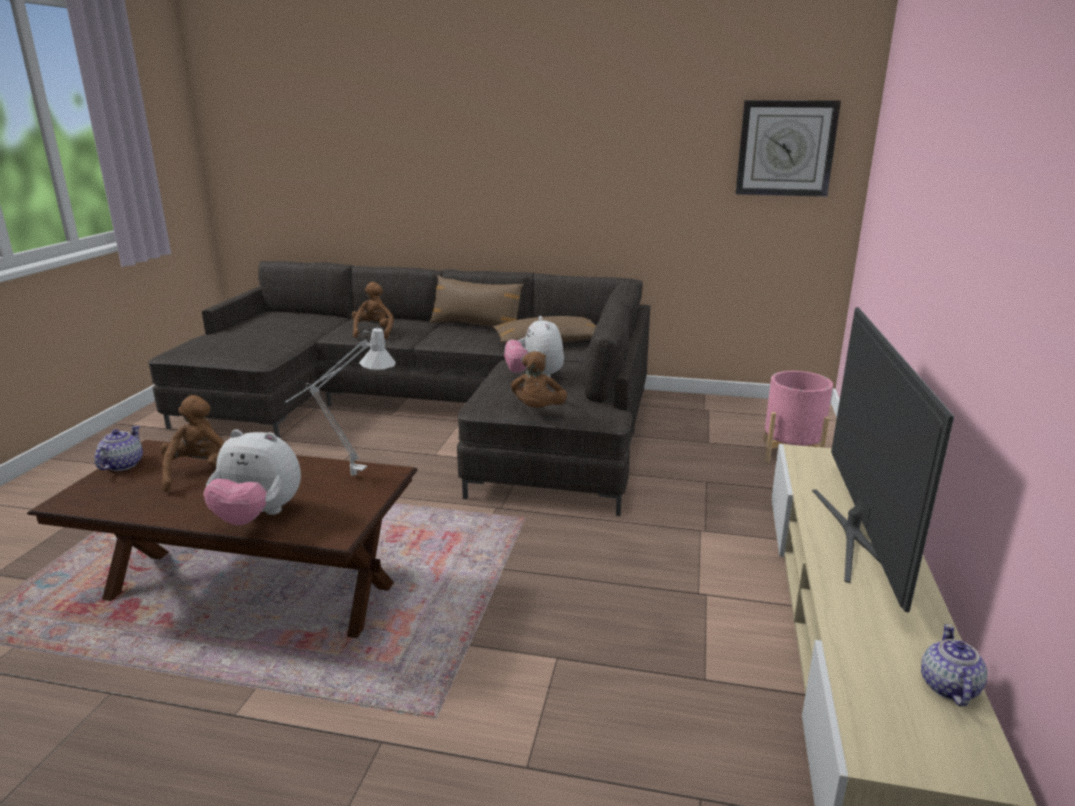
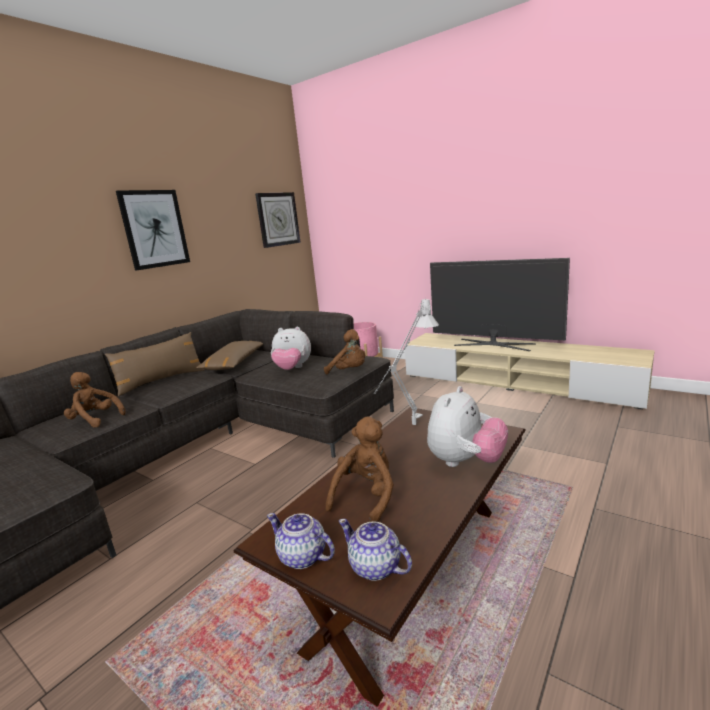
camera: 65 degrees left, 5 degrees down
brown plush toy [160,395,225,492] -> brown plush toy turned 105 degrees clockwise [326,417,394,522]
teapot [921,624,987,707] -> teapot moved to [338,519,412,581]
none -> picture [116,190,190,270]

